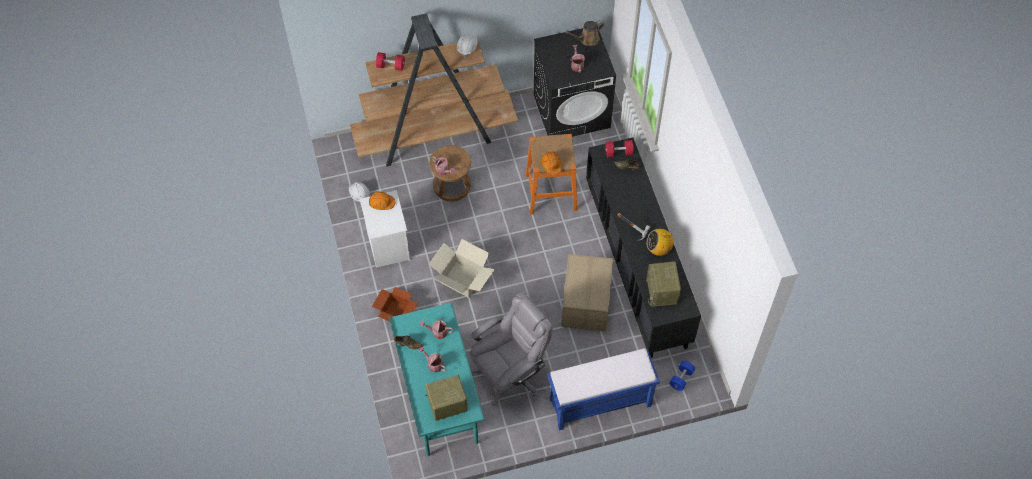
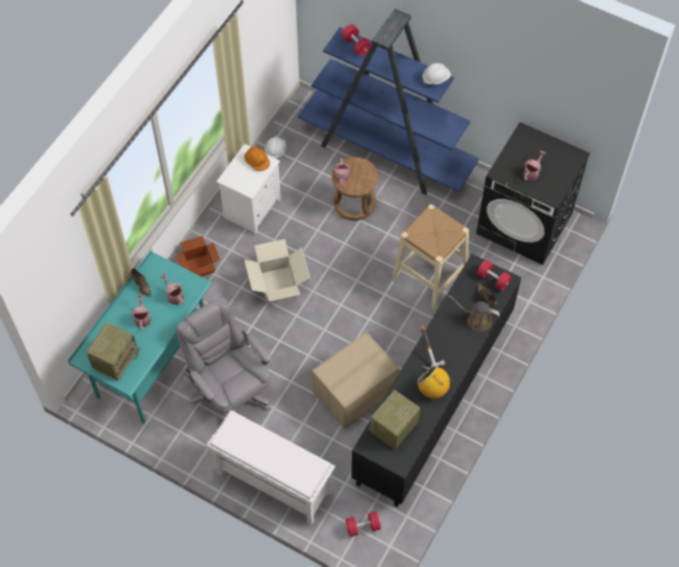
camera: 45 degrees right, 0 degrees up
brown bookcase [350,13,518,167] -> blue bookcase [298,9,479,195]
radio [425,375,468,421] -> radio turned 90 degrees clockwise [86,322,140,380]
grey office chair [470,292,552,406] -> grey office chair turned 135 degrees counterclockwise [176,297,271,415]
orange stool [526,134,577,215] -> beige stool [392,204,469,310]
orange hard hat [541,152,562,175] -> none
blue bench [547,348,660,430] -> white bench [206,410,335,526]
brown watering can [565,20,604,46] -> brown watering can moved to [448,295,500,332]
blue dumbbell [669,361,695,391] -> red dumbbell [346,512,381,537]

